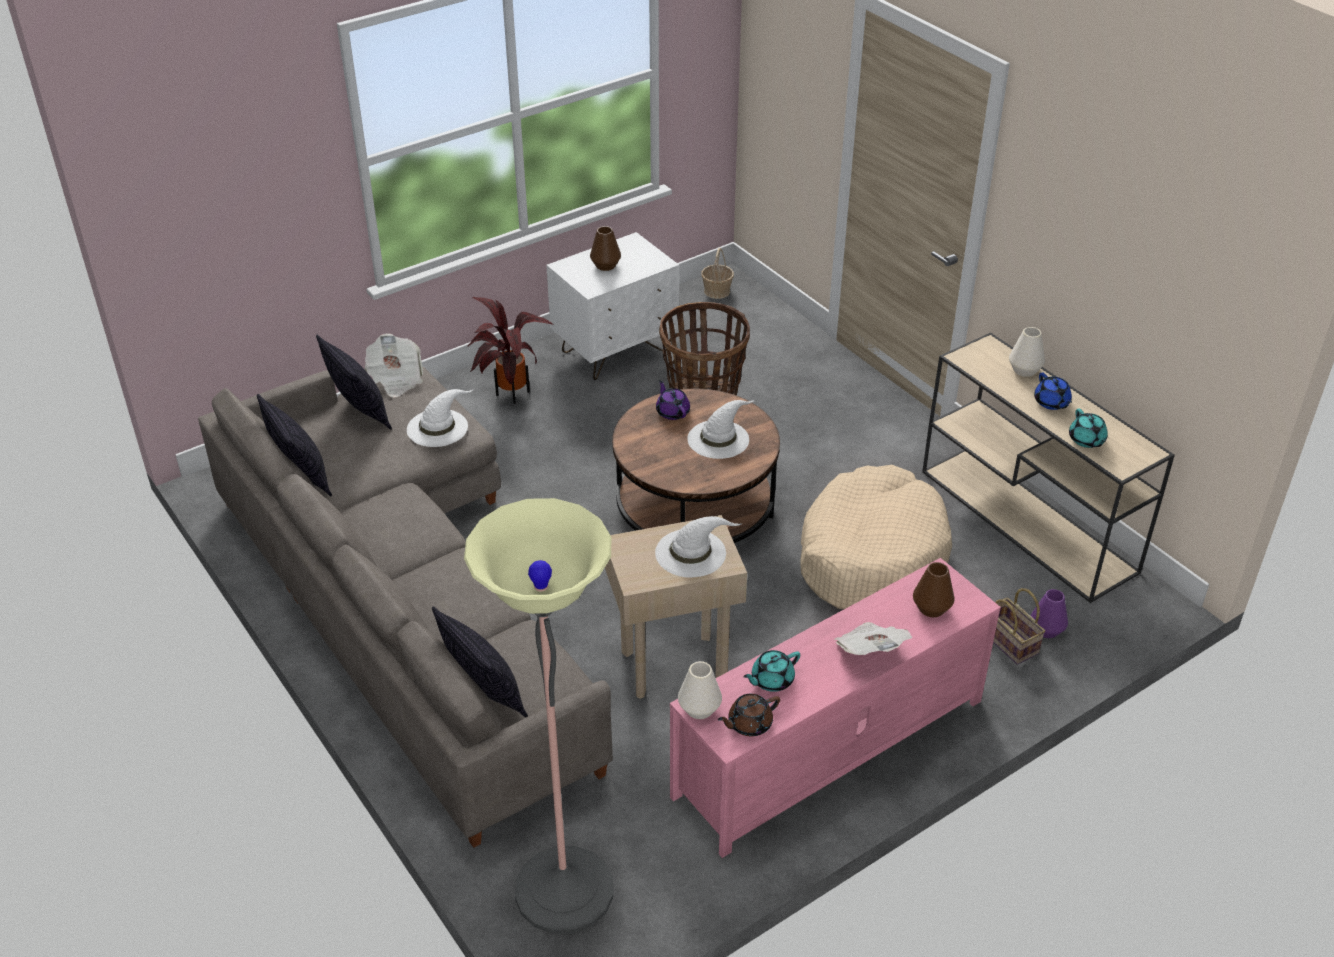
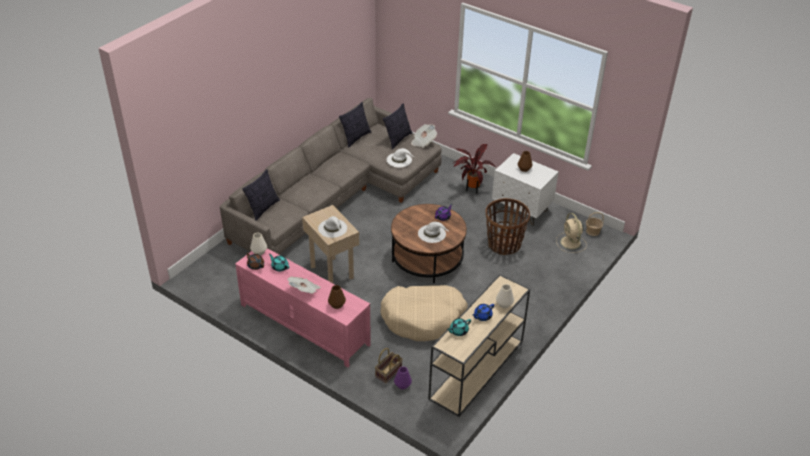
camera: 70 degrees right, 0 degrees up
floor lamp [464,498,613,934] -> none
none -> beige fan [556,213,587,253]

